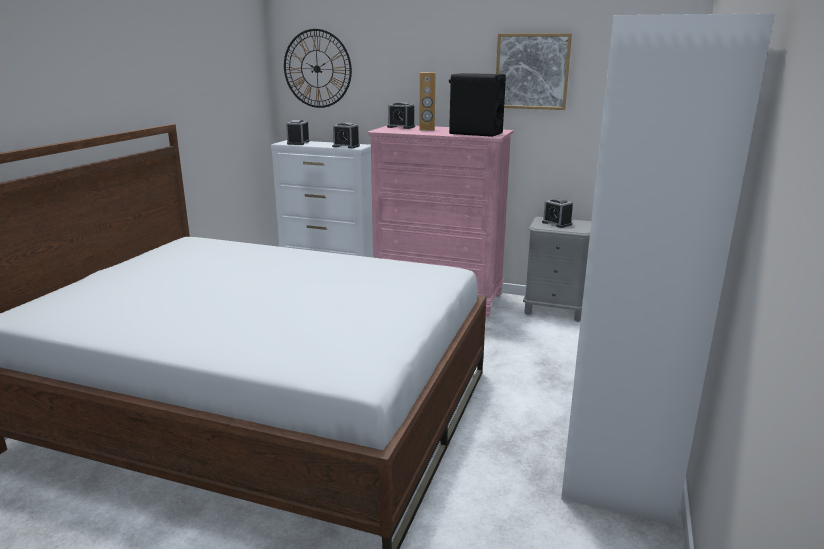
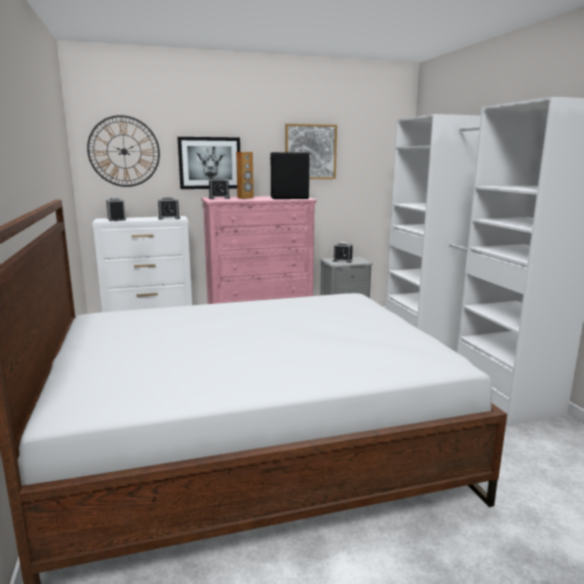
camera: 35 degrees left, 5 degrees down
none -> picture [177,137,240,189]

